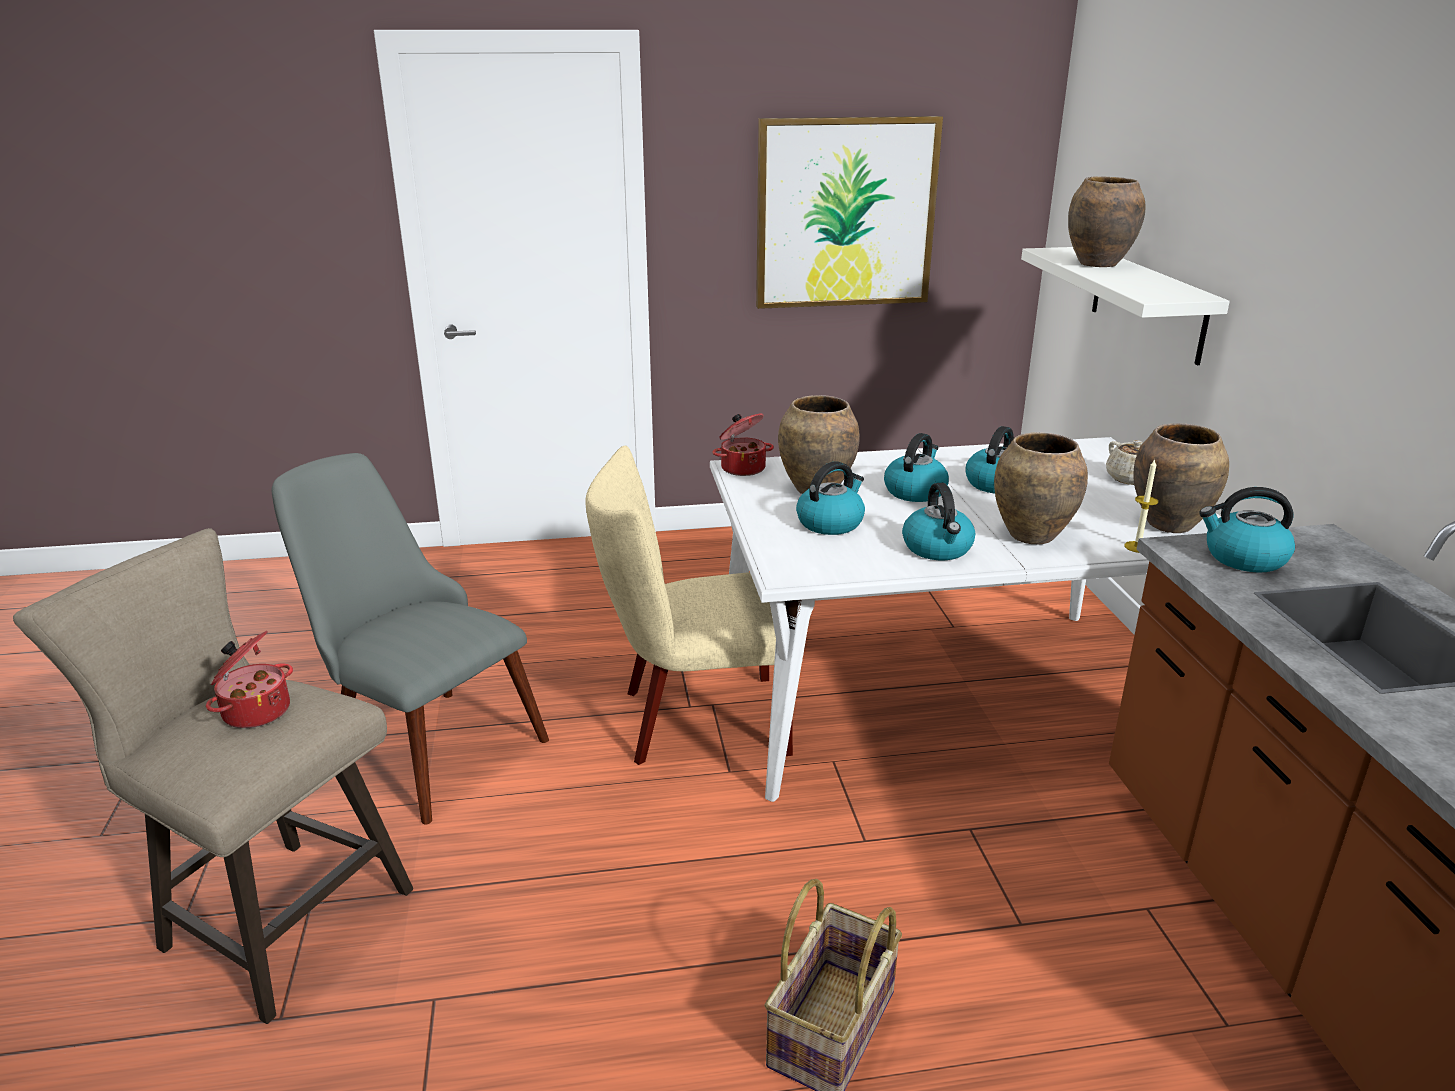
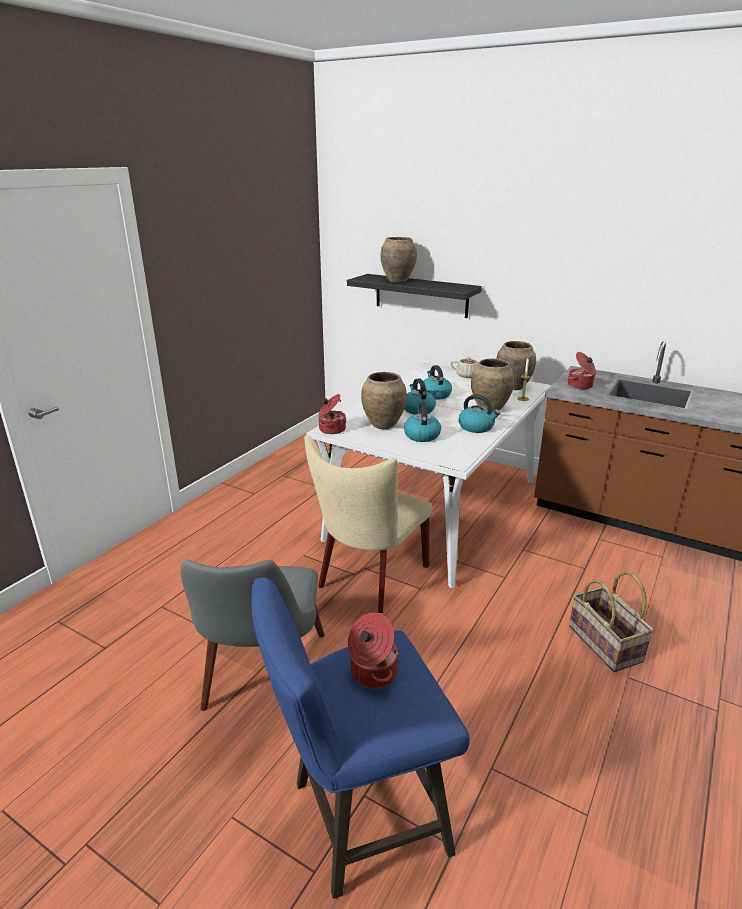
camera: 50 degrees left, 0 degrees up
beige stool [13,528,413,1024] -> blue stool [251,577,470,899]
grey chair [271,453,549,825] -> grey chair turned 75 degrees counterclockwise [180,559,325,711]
picture [756,116,943,309] -> none
white shelf [1021,247,1230,365] -> black shelf [347,274,482,318]
kettle [1199,487,1295,573] -> cooking pot [568,352,596,389]

